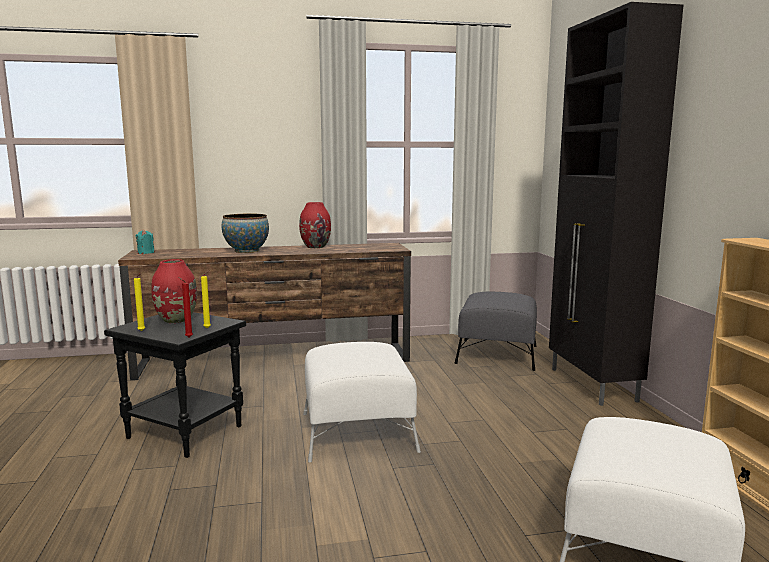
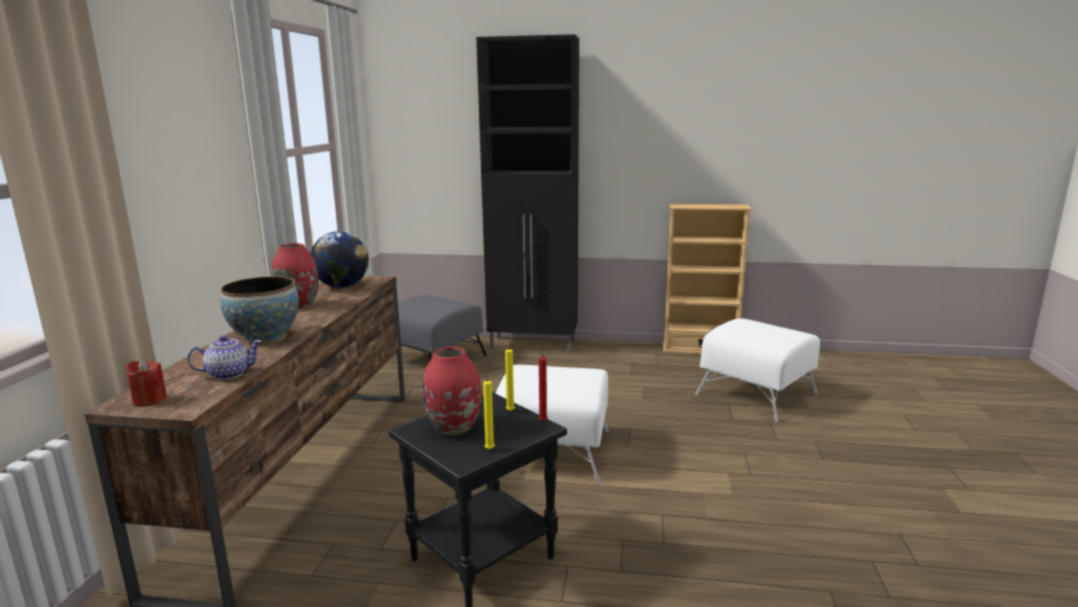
camera: 70 degrees left, 5 degrees up
turquoise candle [136,230,155,254] -> red candle [125,359,167,407]
none -> teapot [187,335,262,380]
none -> globe [311,231,369,288]

